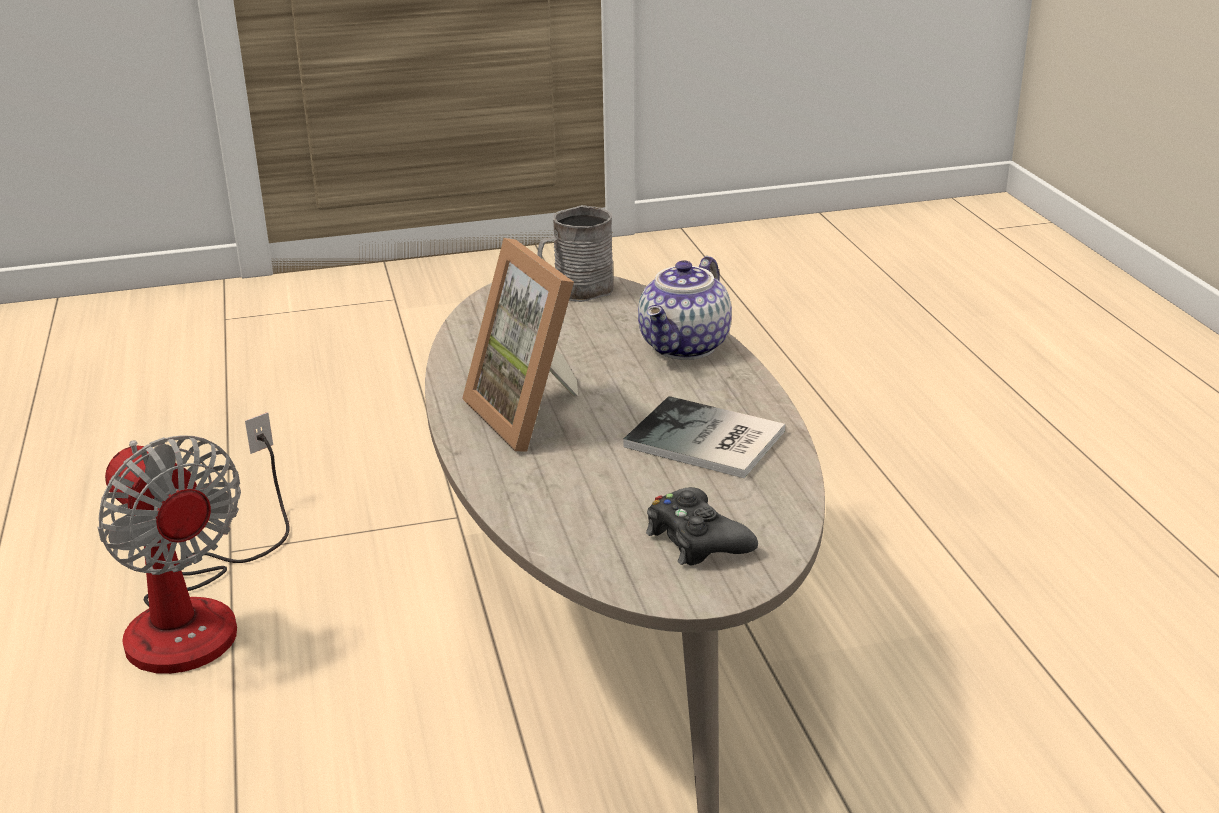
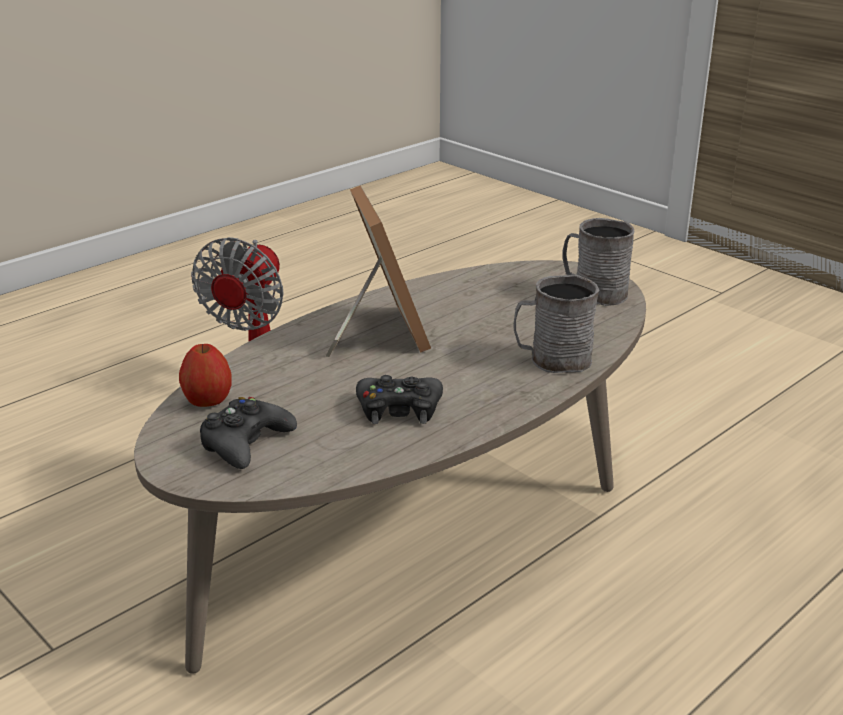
camera: 60 degrees right, 0 degrees up
picture frame [462,238,578,452] -> picture frame turned 135 degrees clockwise [325,185,431,357]
book [623,396,786,478] -> black game controller [356,375,443,424]
teapot [638,256,732,360] -> grey mug [513,275,599,373]
none -> apple [179,344,232,407]

